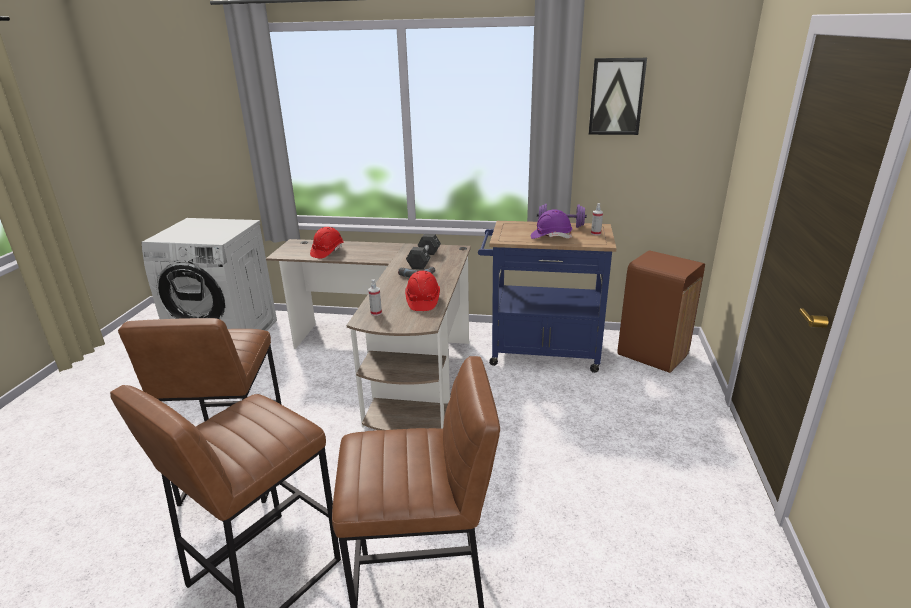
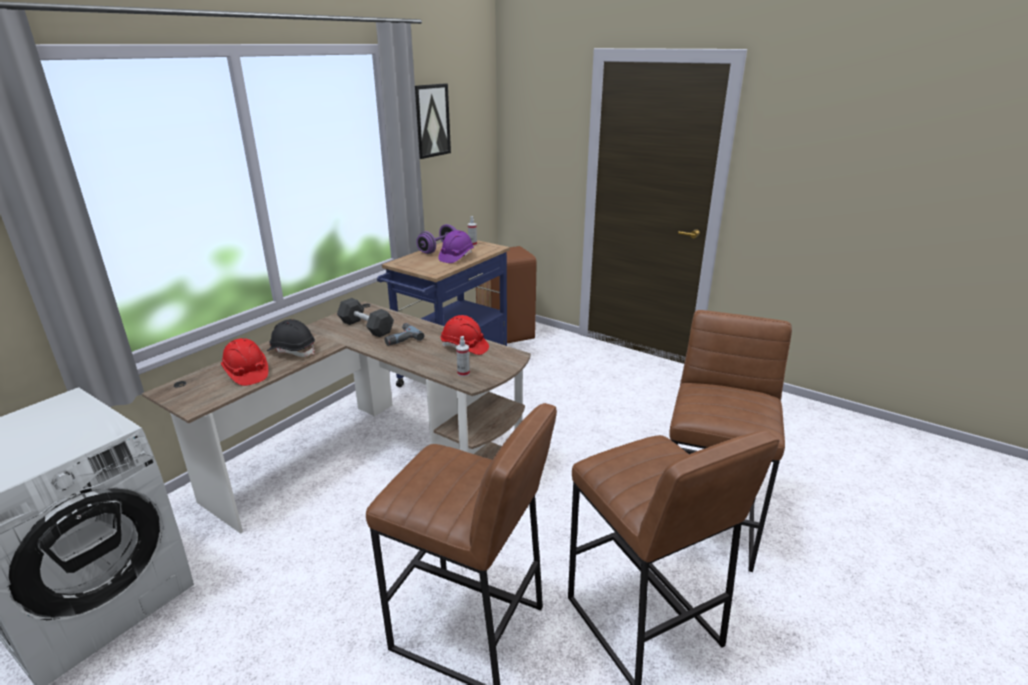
camera: 65 degrees left, 0 degrees up
none -> black hard hat [267,319,315,357]

